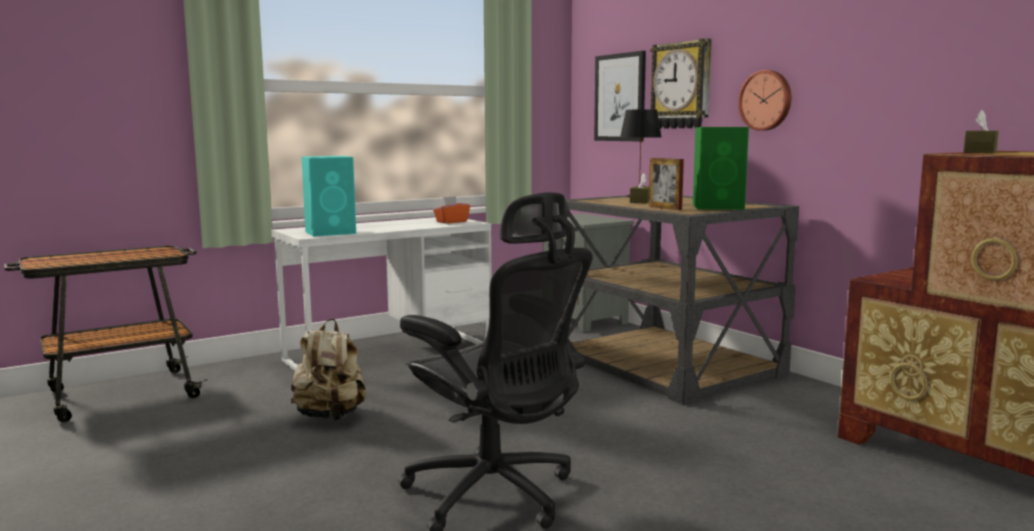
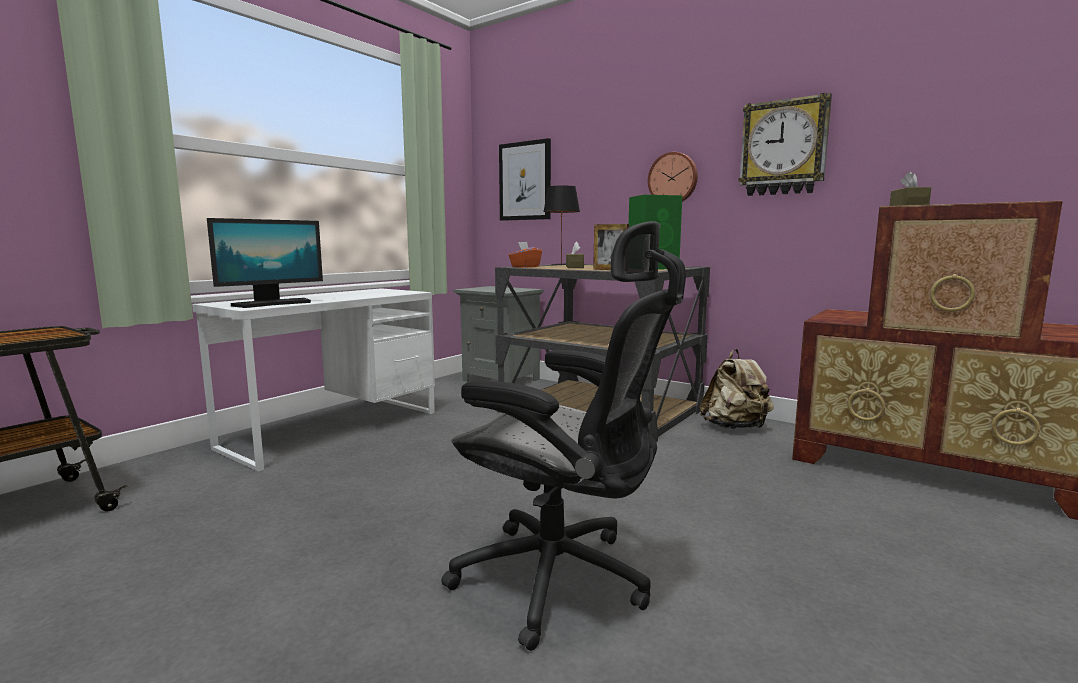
camera: 20 degrees left, 0 degrees up
beige backpack [291,319,366,421] -> beige backpack moved to [700,349,774,429]
turquoise speaker [302,156,356,237] -> monitor [207,218,323,308]
orange tissue box [433,196,470,224] -> orange tissue box moved to [509,242,542,268]
wall clock [650,39,712,128] -> wall clock moved to [739,93,832,196]

